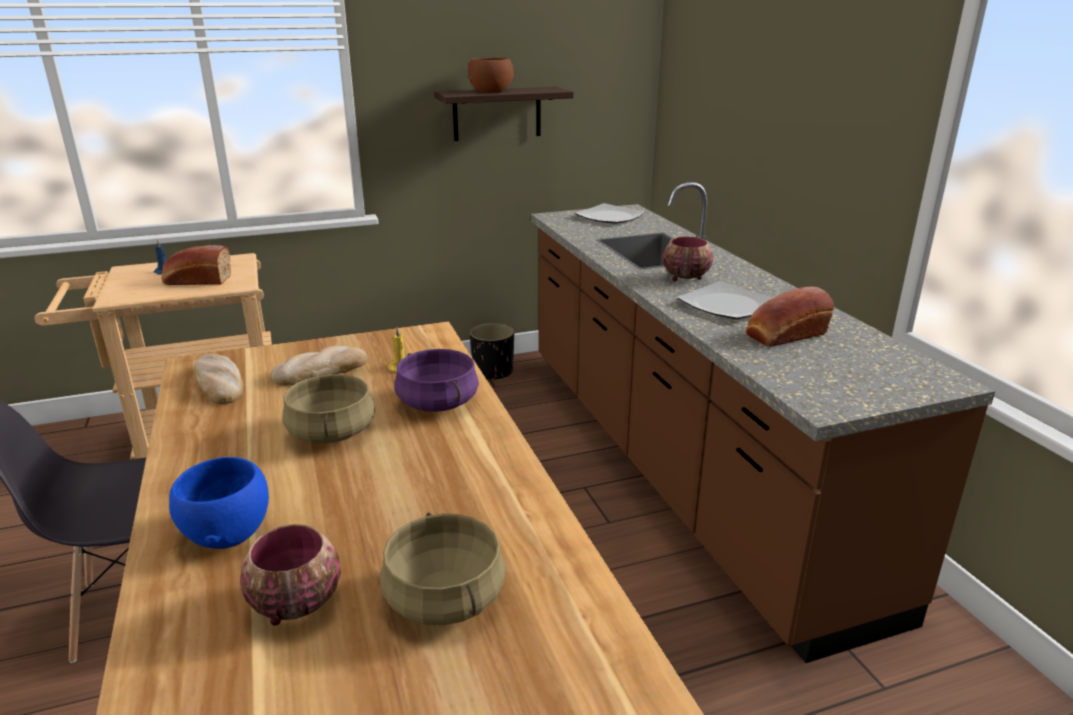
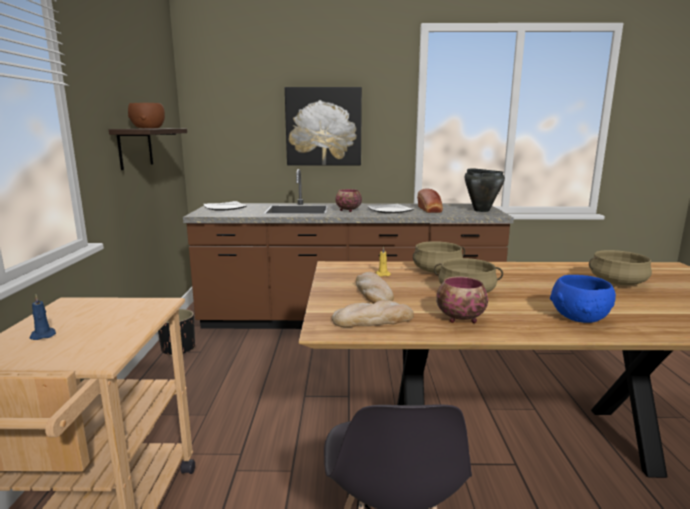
camera: 70 degrees left, 10 degrees down
bread [162,245,231,285] -> none
bowl [240,524,341,626] -> bowl moved to [436,276,488,323]
purple cooking pot [395,349,479,412] -> beige cooking pot [413,241,465,273]
none -> picture [285,87,362,165]
none -> black cooking pot [465,168,505,212]

